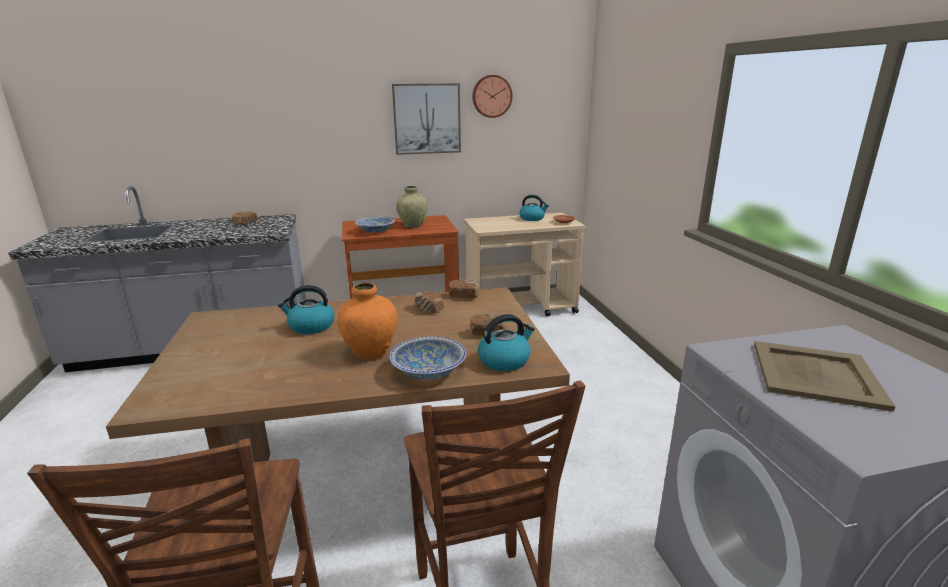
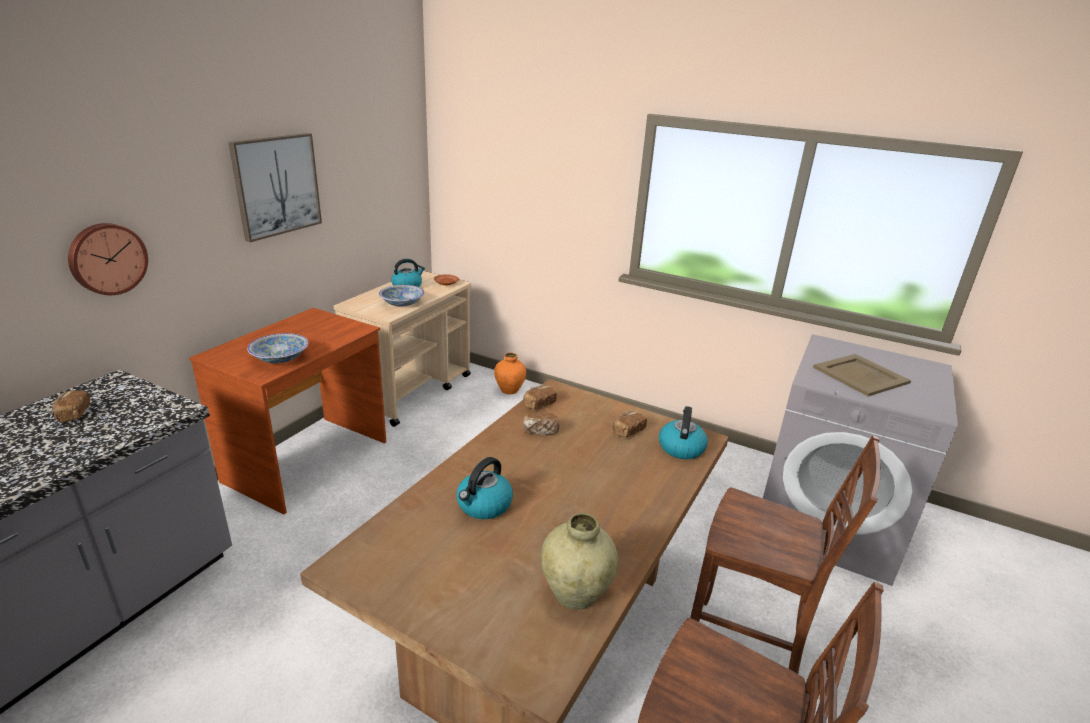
camera: 50 degrees left, 5 degrees up
orange vase [337,283,397,360] -> orange vase moved to [494,353,526,394]
bowl [389,337,466,380] -> bowl moved to [379,285,425,306]
beige vase [396,186,428,228] -> beige vase moved to [541,513,618,610]
wall clock [472,75,512,118] -> wall clock moved to [68,223,148,295]

